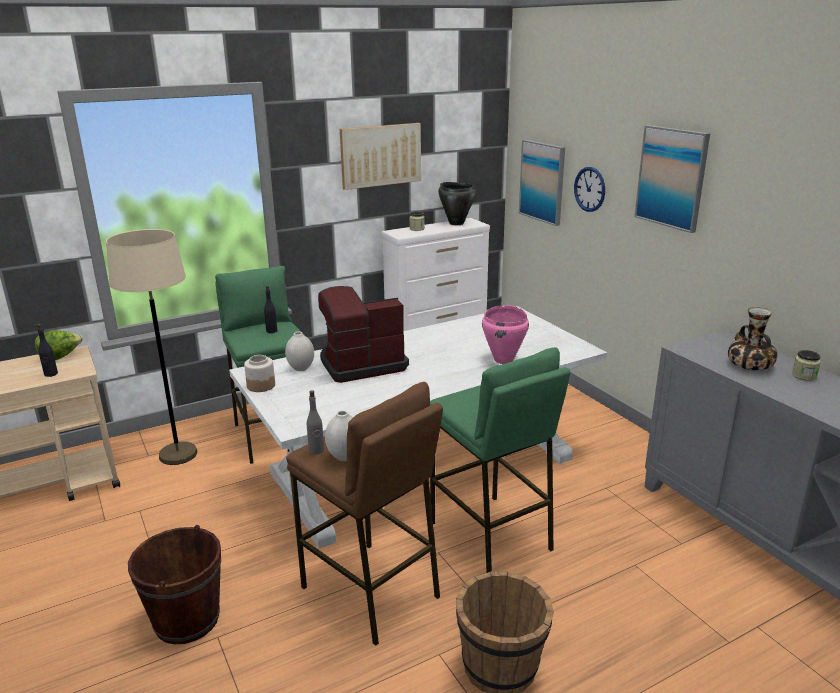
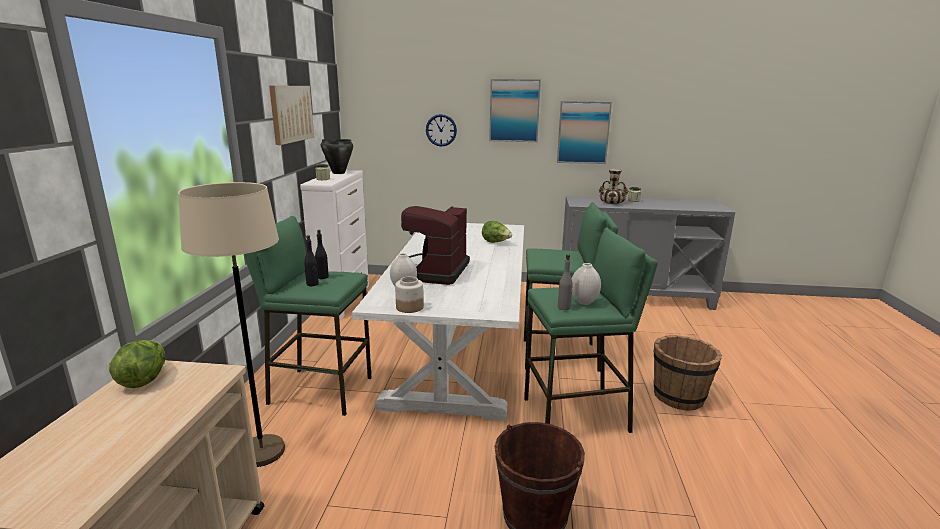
camera: 55 degrees left, 5 degrees down
black bottle [37,324,58,377] -> black bottle moved to [304,235,319,286]
brown stool [286,382,443,646] -> green stool [524,227,658,433]
pink cooking pot [482,305,529,364] -> lettuce [482,221,512,243]
picture [519,140,565,226] -> picture moved to [557,101,612,164]

